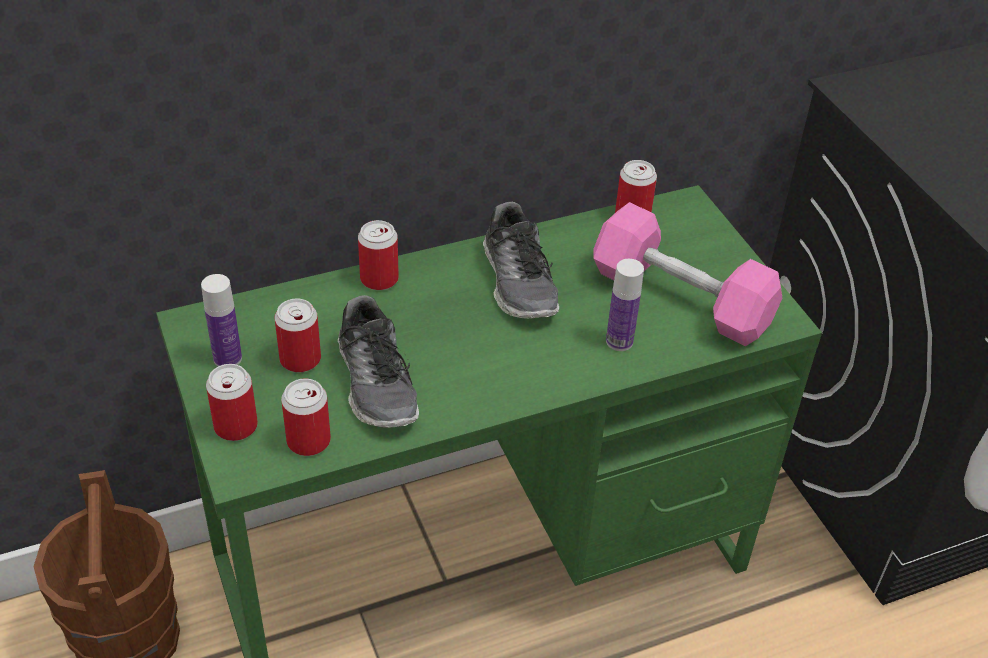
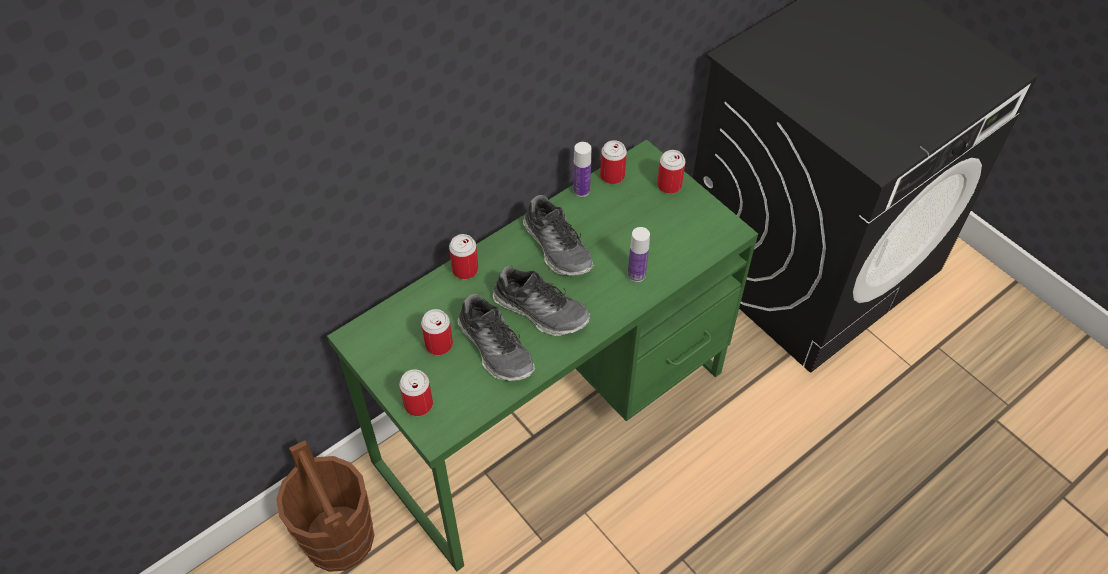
camera: 15 degrees left, 10 degrees up
bottle [201,274,242,366] -> bottle moved to [573,142,591,197]
can [281,378,331,456] -> can moved to [657,150,685,194]
pink dumbbell [593,202,782,346] -> none
none -> shoe [493,266,590,336]

